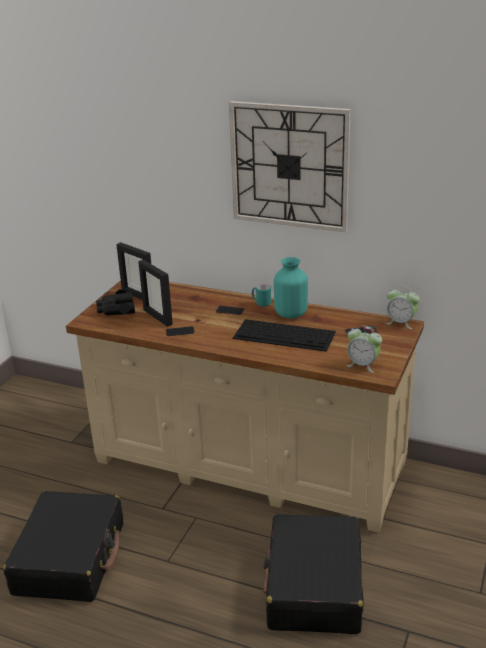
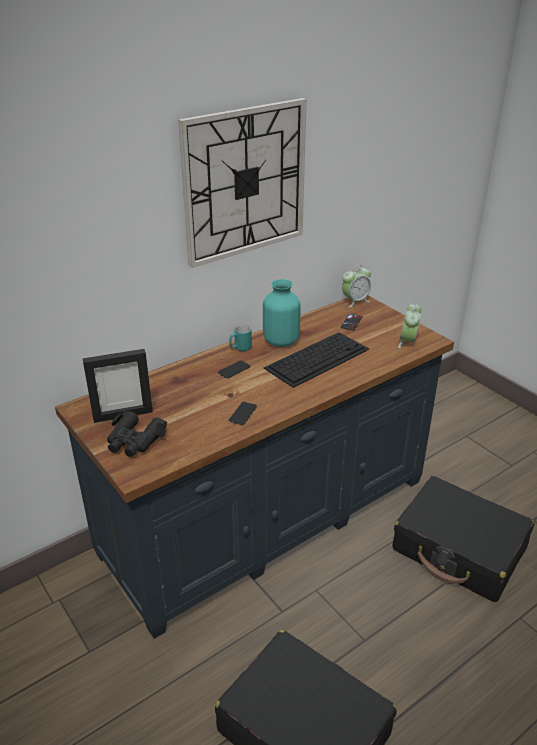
camera: 60 degrees left, 5 degrees up
beige dresser [66,280,424,533] -> blue dresser [55,295,454,639]
picture frame [138,260,173,327] -> none
alarm clock [346,325,382,373] -> alarm clock turned 135 degrees clockwise [398,303,421,349]

